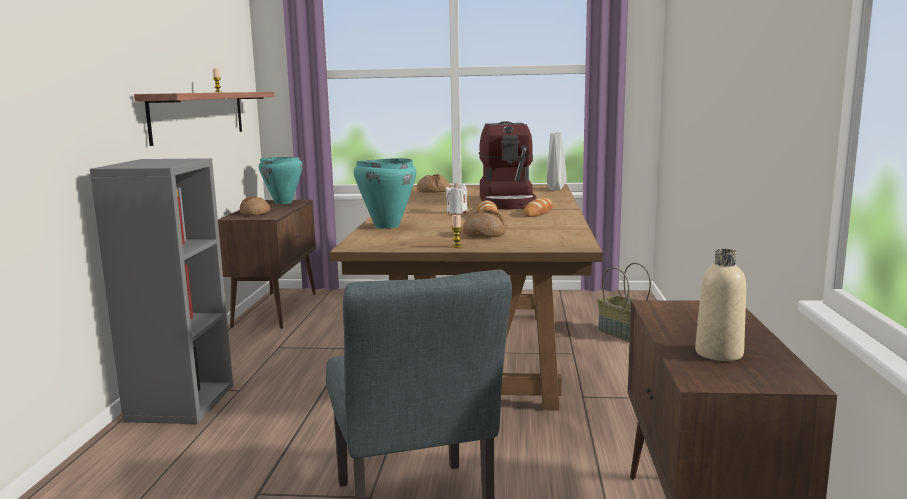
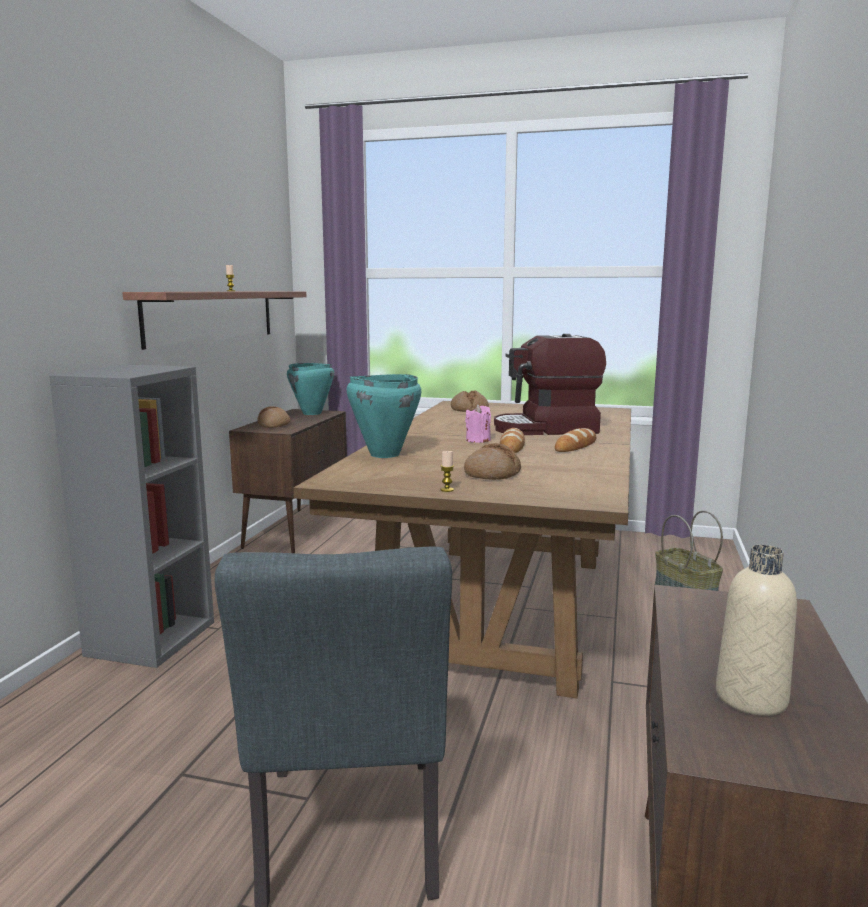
camera: 10 degrees right, 0 degrees up
white candle [446,182,468,214] -> pink candle [465,404,491,443]
coffee machine [479,121,536,209] -> coffee machine turned 75 degrees clockwise [494,334,606,435]
grey vase [546,133,567,190] -> none

